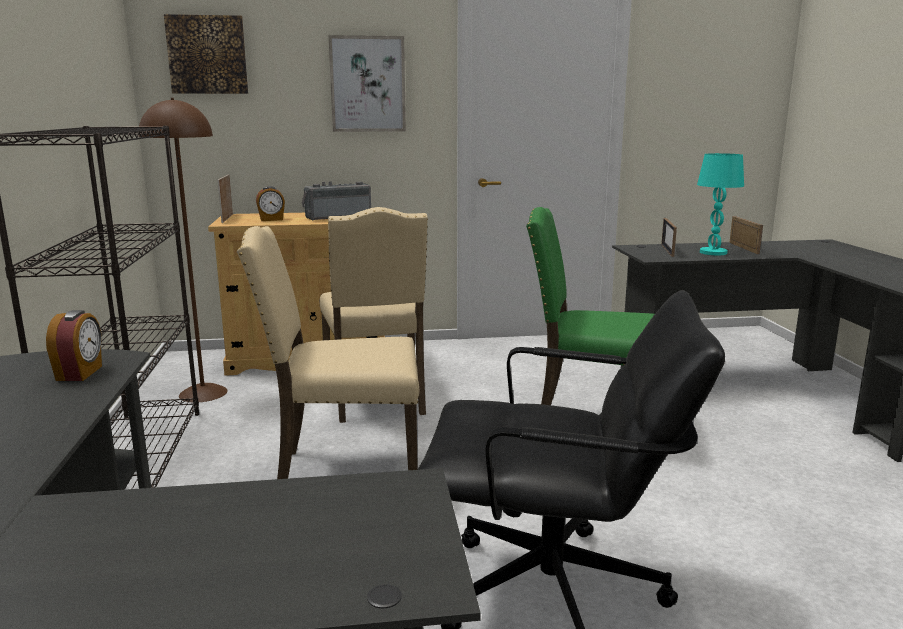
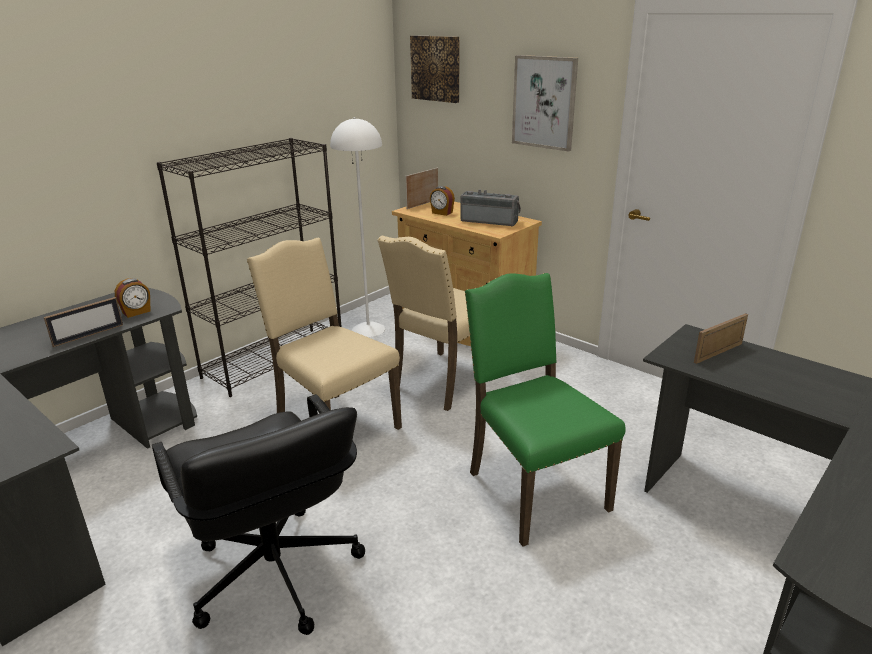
camera: 50 degrees right, 10 degrees up
brown floor lamp [138,98,228,402] -> white floor lamp [330,117,385,337]
turquoise table lamp [697,153,744,255] -> none
picture frame [730,216,763,254] -> picture frame moved to [44,297,123,347]

